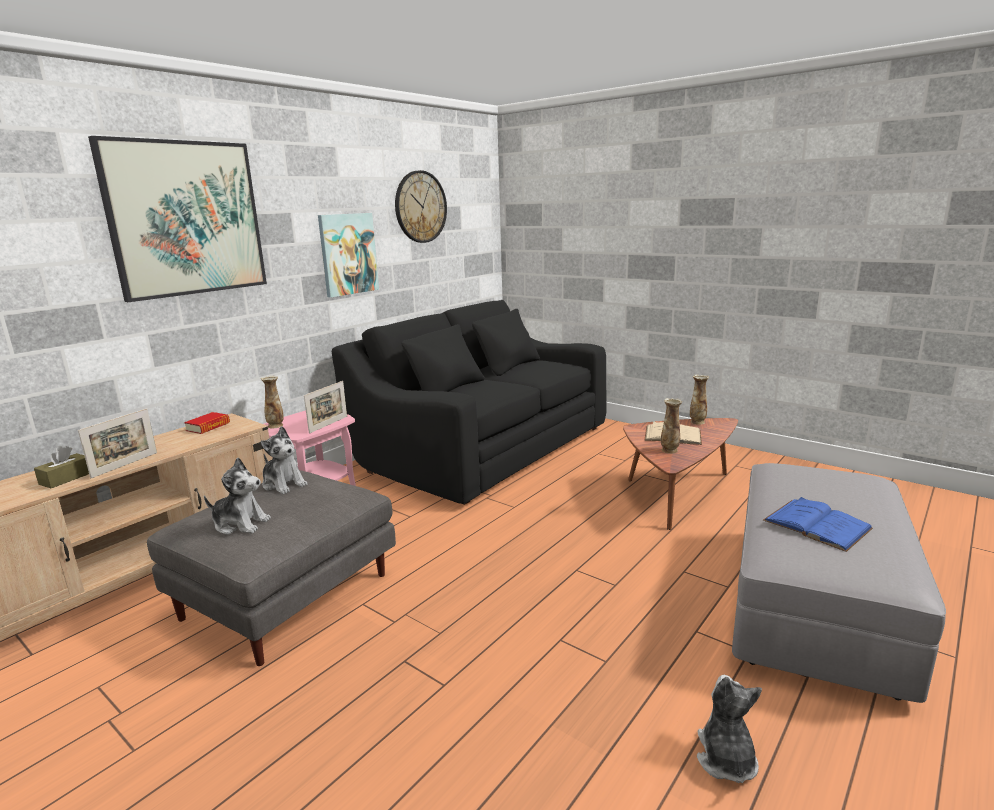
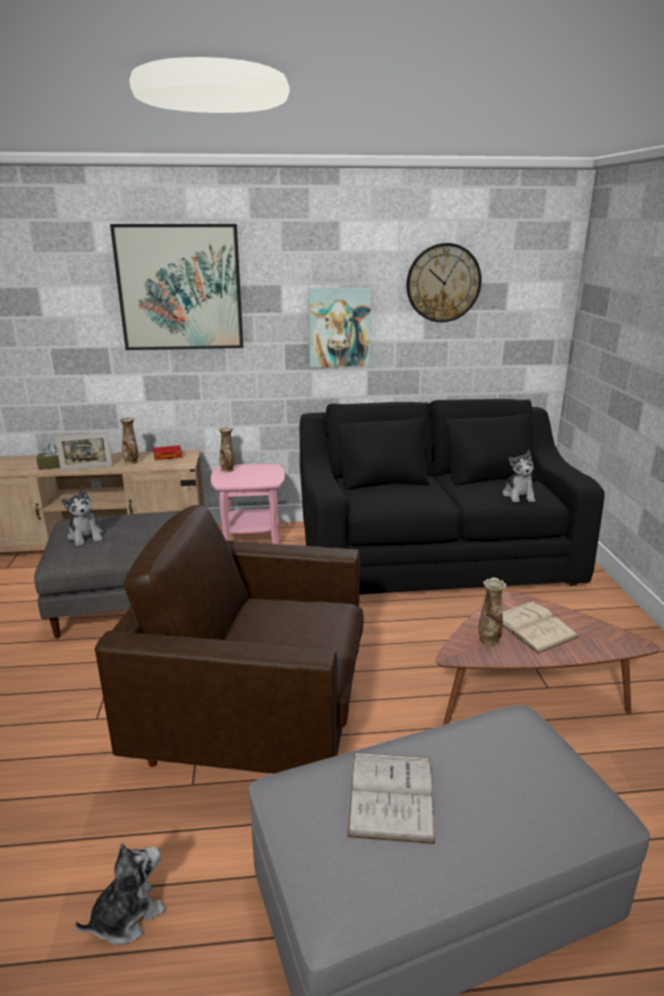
camera: 45 degrees right, 5 degrees up
plush toy [260,426,307,494] -> plush toy moved to [503,450,535,502]
picture frame [304,381,347,434] -> none
vase [690,375,709,425] -> vase moved to [119,417,138,465]
blue book [763,497,873,552] -> white book [348,752,435,844]
none -> brown armchair [95,505,364,774]

